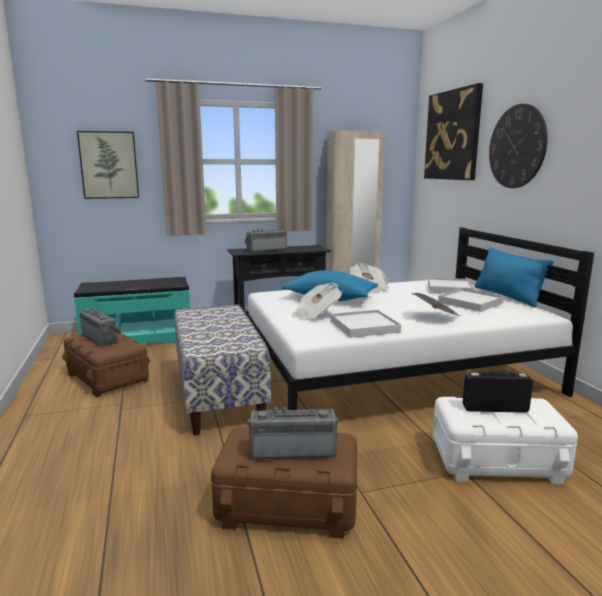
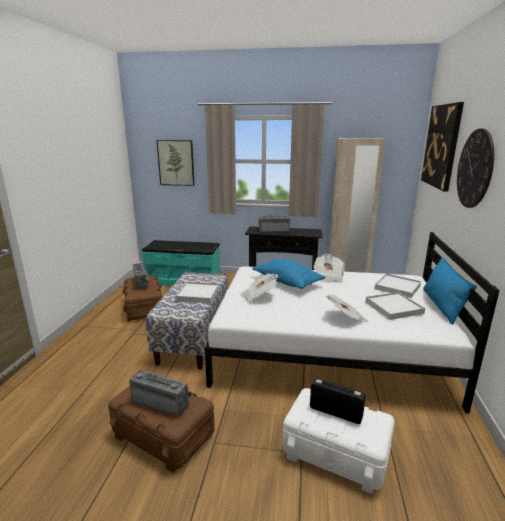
camera: 25 degrees right, 5 degrees up
white tray [331,310,401,338] -> white tray moved to [175,282,219,303]

